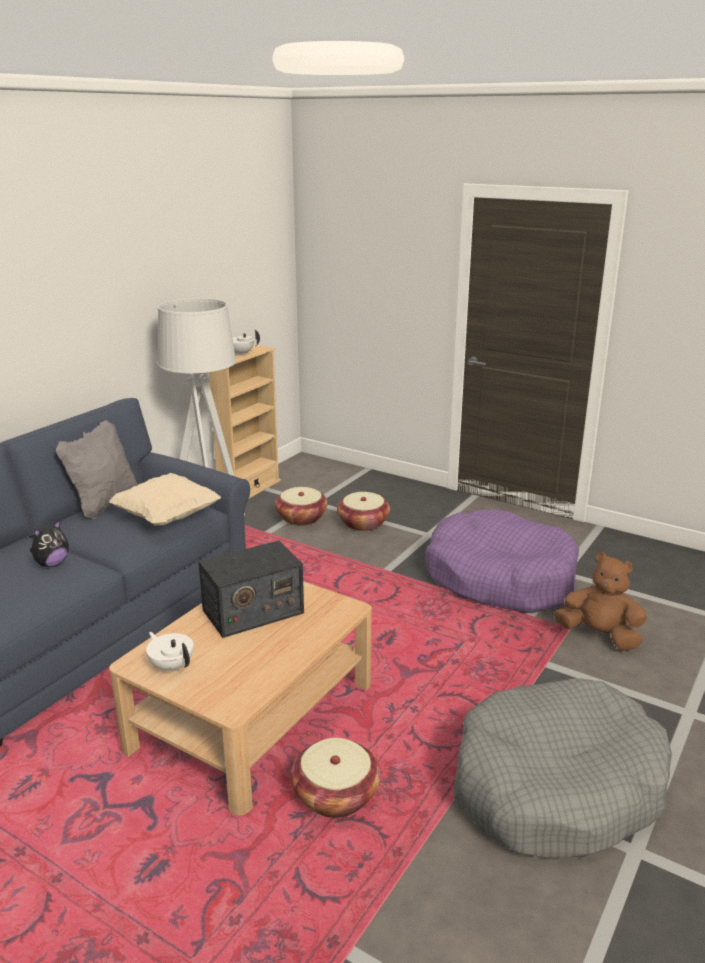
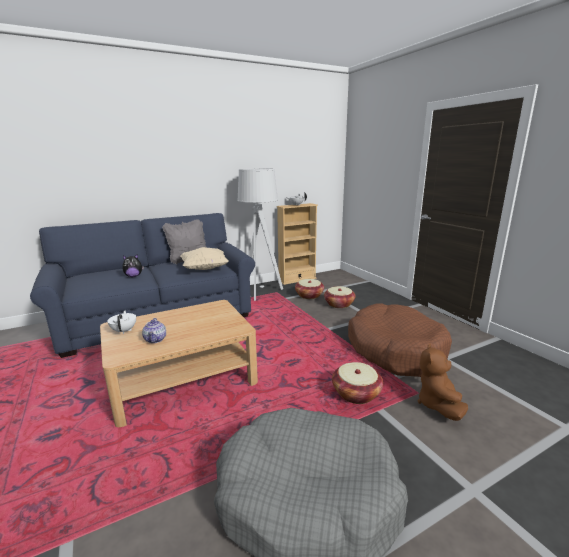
camera: 30 degrees right, 5 degrees down
radio [198,540,304,638] -> none
basket [291,738,381,818] -> basket moved to [332,362,383,404]
purple dog bed [425,510,579,613] -> brown dog bed [348,303,452,377]
brown plush toy [554,552,647,651] -> brown plush toy turned 135 degrees counterclockwise [418,343,468,421]
none -> teapot [142,318,166,343]

